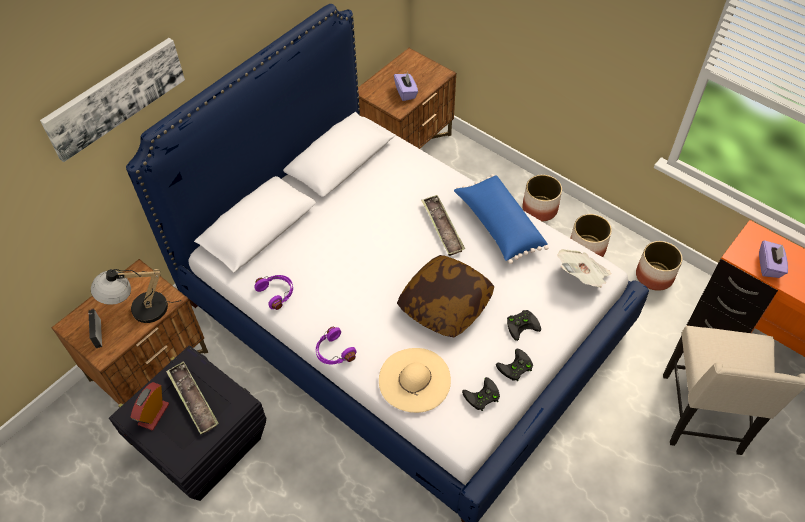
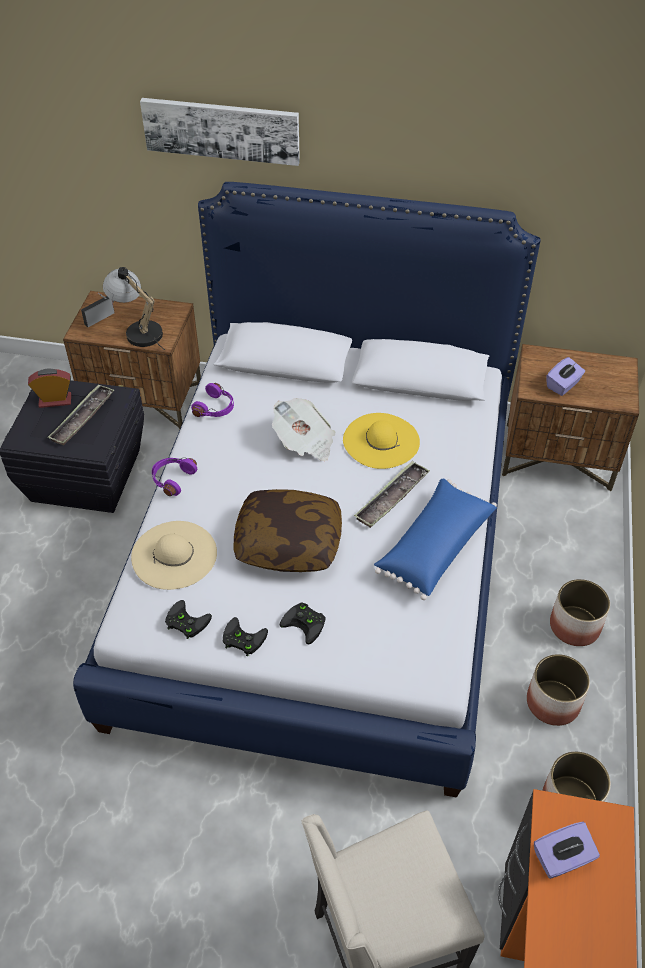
camera: 60 degrees right, 5 degrees down
newspaper [557,249,611,288] -> newspaper moved to [272,398,336,461]
none -> yellow hat [343,413,420,469]

